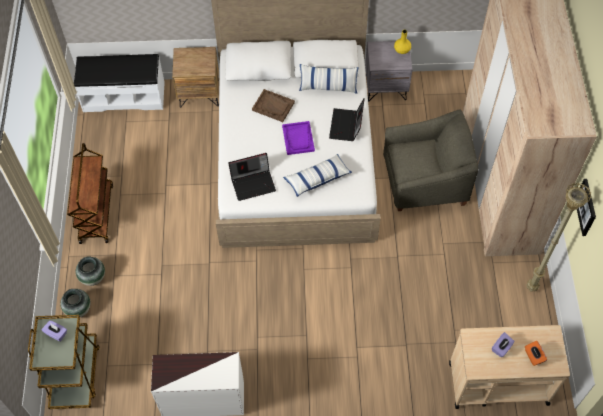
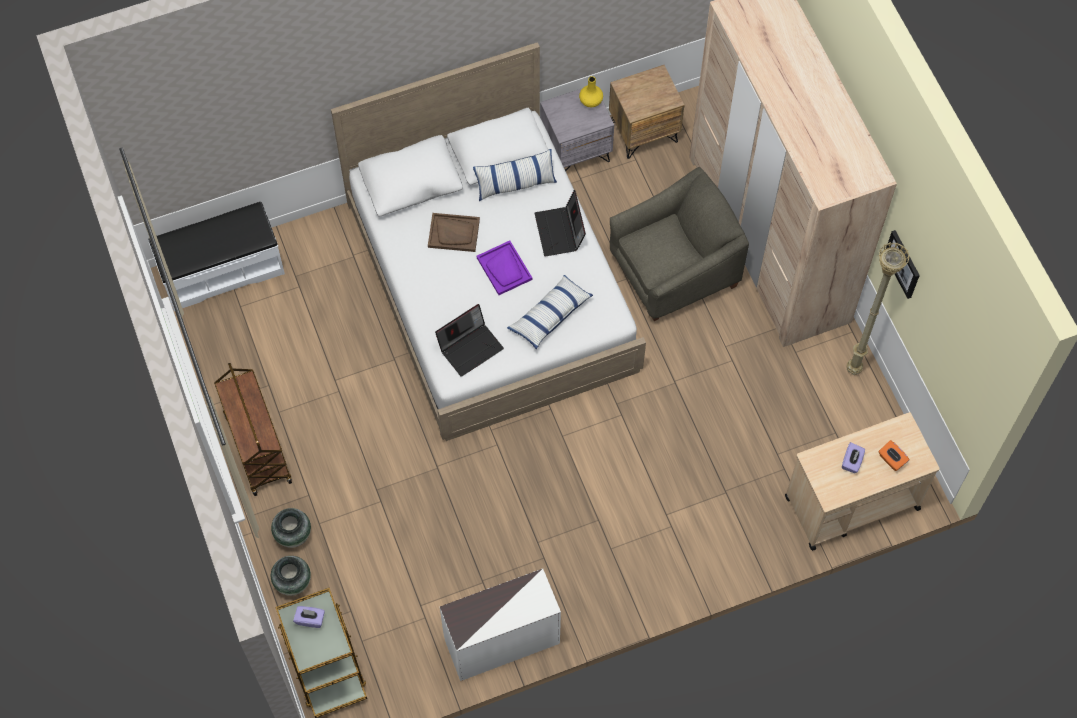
camera: 20 degrees left, 5 degrees up
brown nightstand [172,47,219,108] -> brown nightstand moved to [609,65,684,159]

